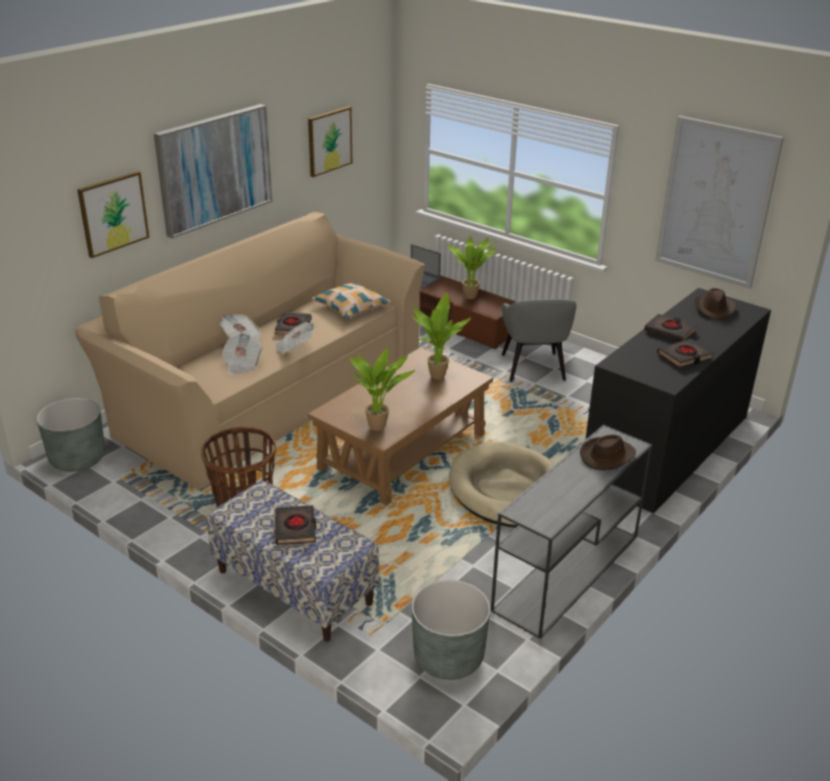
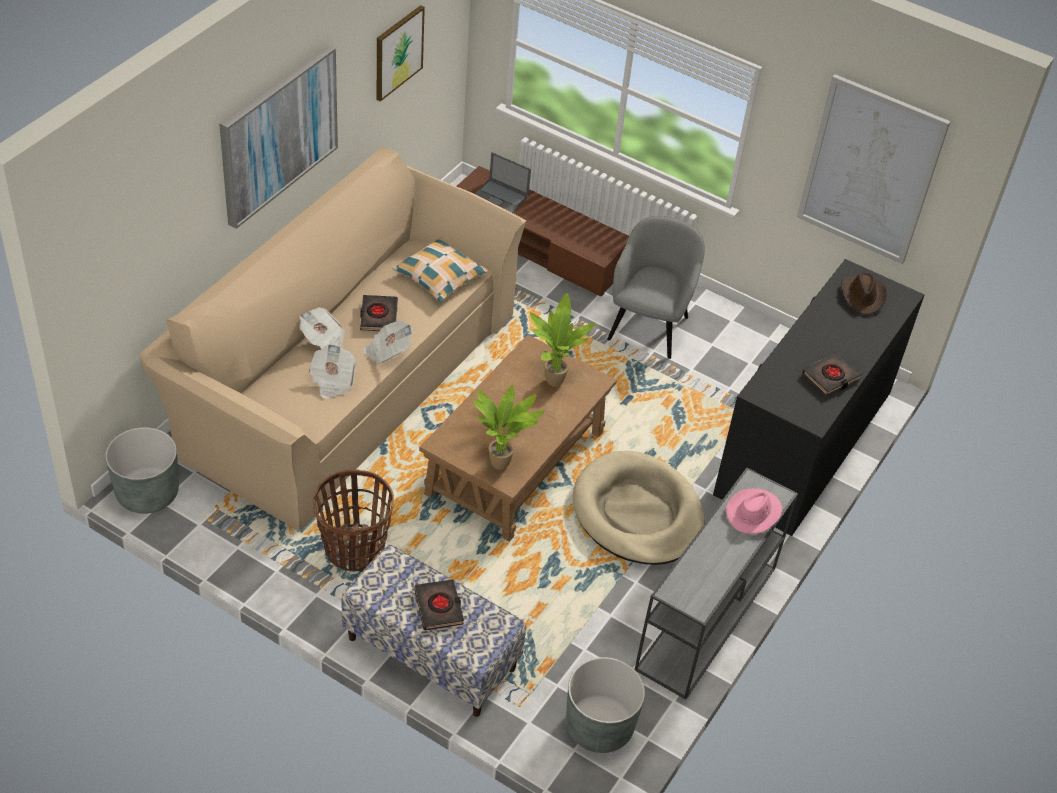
camera: 10 degrees left, 15 degrees up
picture [77,171,149,258] -> none
potted plant [448,236,496,299] -> none
grey armchair [502,299,576,382] -> grey armchair turned 150 degrees counterclockwise [607,216,705,359]
brown hat [580,435,636,470] -> pink hat [726,488,782,534]
black book [644,314,697,341] -> none

